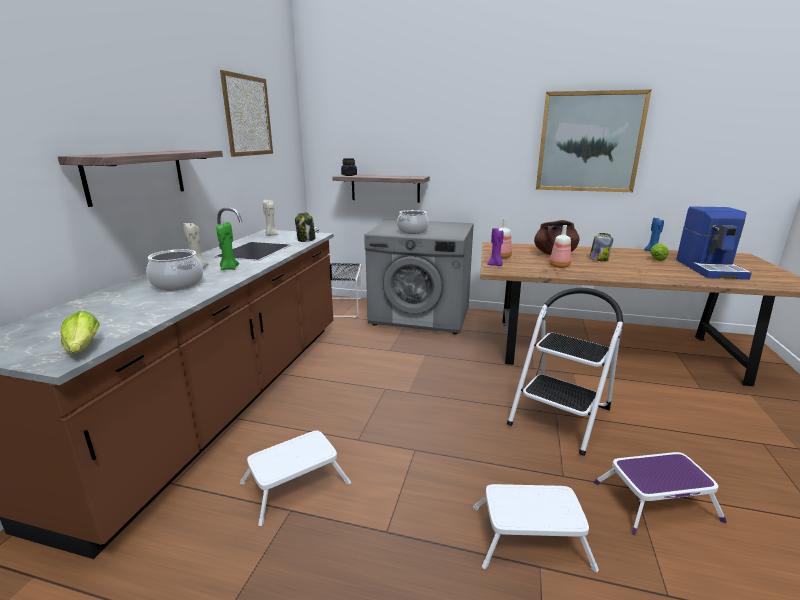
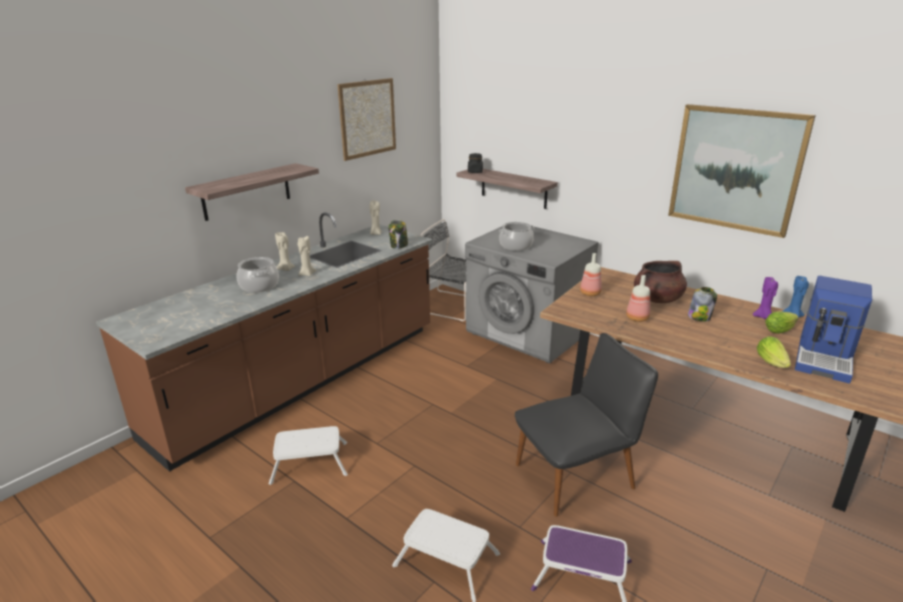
camera: 25 degrees right, 5 degrees up
lettuce [61,311,100,354] -> lettuce moved to [757,336,791,368]
green candle [217,222,239,270] -> beige candle [298,236,317,276]
purple candle [487,228,504,266] -> purple candle moved to [753,277,778,319]
step ladder [507,288,623,456] -> black chair [515,333,658,517]

